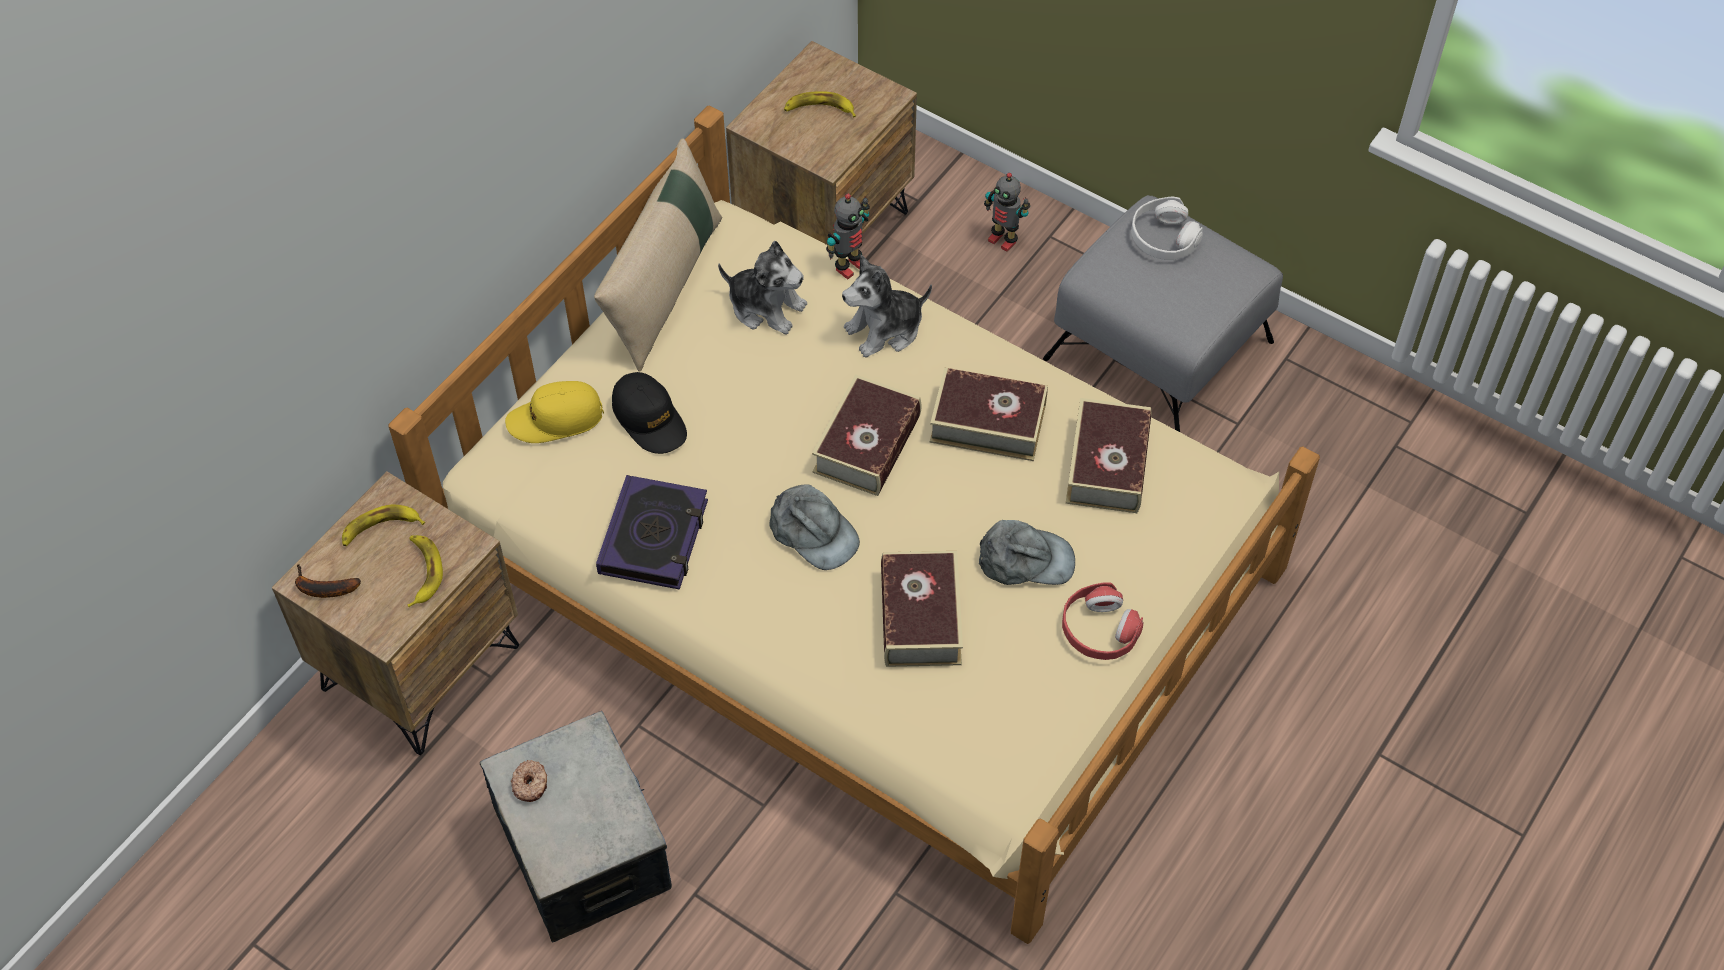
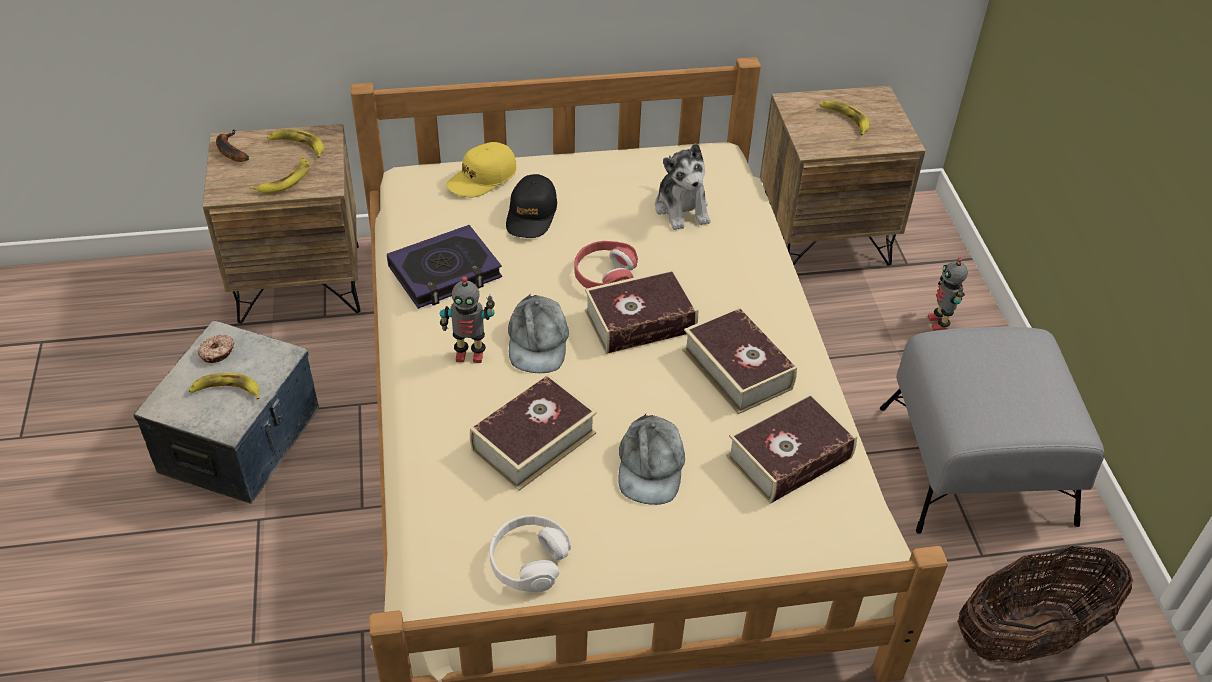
camera: 45 degrees right, 10 degrees down
yellow cap [505,381,604,443] -> yellow cap turned 75 degrees counterclockwise [446,142,517,197]
beige pillow [594,139,722,372] -> none
toy robot [826,193,870,280] -> toy robot moved to [440,276,495,363]
plush toy [842,255,932,358] -> none
grey cap [979,520,1075,585] -> grey cap turned 45 degrees clockwise [618,413,685,505]
red headphones [1062,583,1143,660] -> red headphones moved to [574,241,638,288]
white headphones [1131,196,1203,260] -> white headphones moved to [489,515,571,592]
none -> banana [189,373,260,400]
none -> basket [957,545,1133,663]

